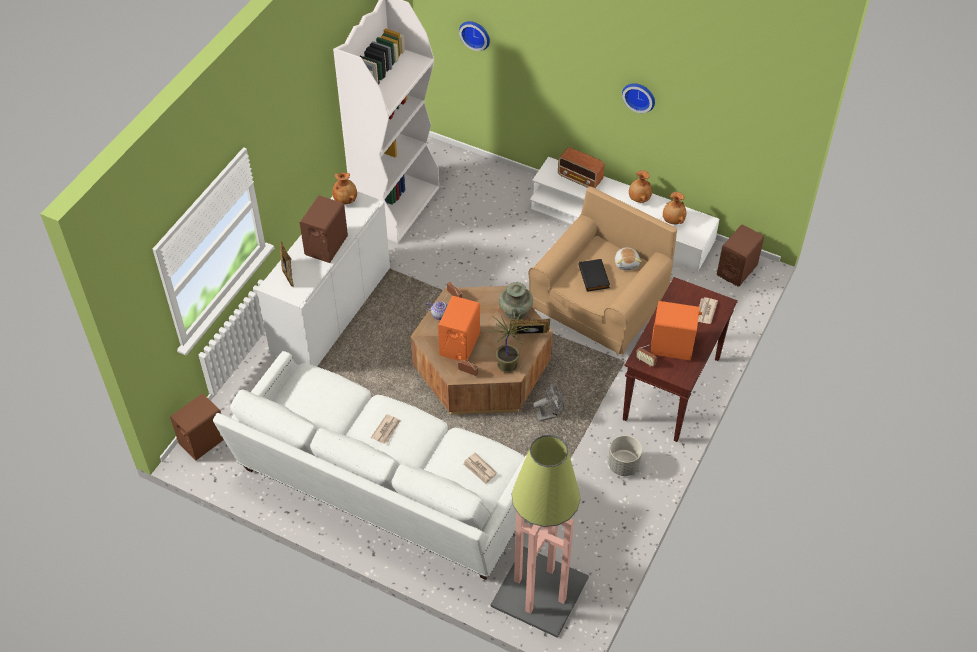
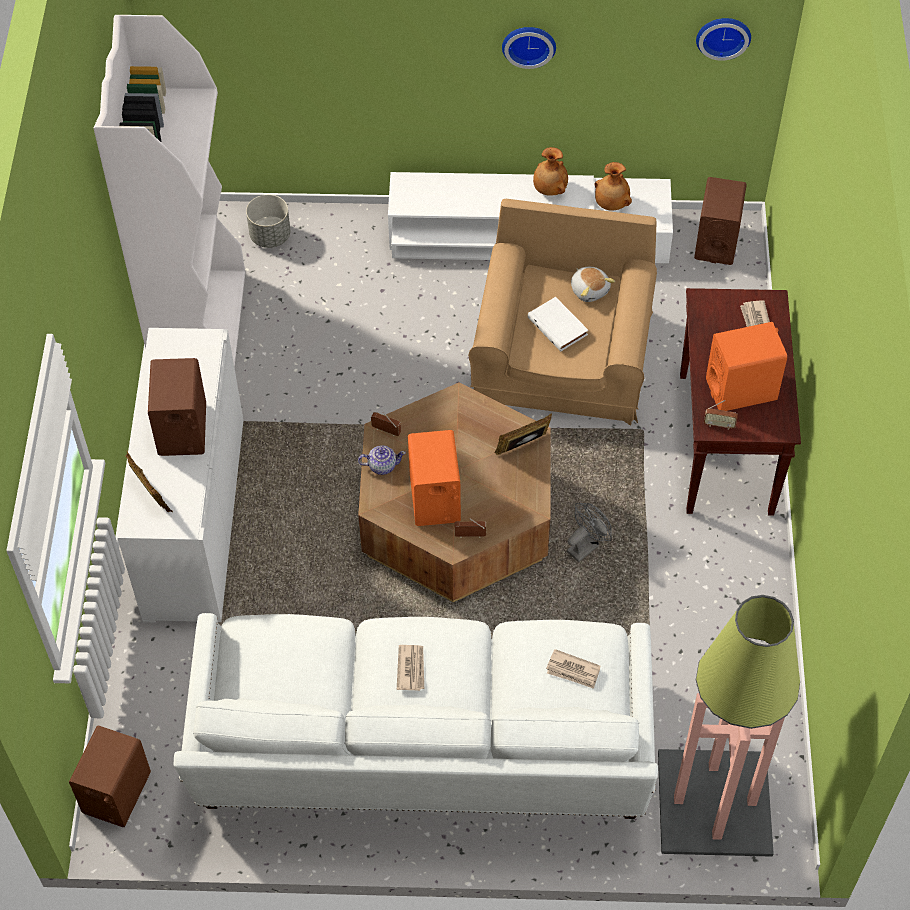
camera: 25 degrees left, 5 degrees up
brown vase [332,172,357,204] -> none
wall clock [459,21,490,51] -> wall clock moved to [696,18,751,61]
potted plant [493,312,531,373] -> none
turquoise vase [499,282,533,320] -> none
radio [558,147,605,188] -> none
black book [579,259,610,292] -> white book [528,297,588,352]
grey planter [608,436,642,476] -> grey planter moved to [246,194,291,248]

